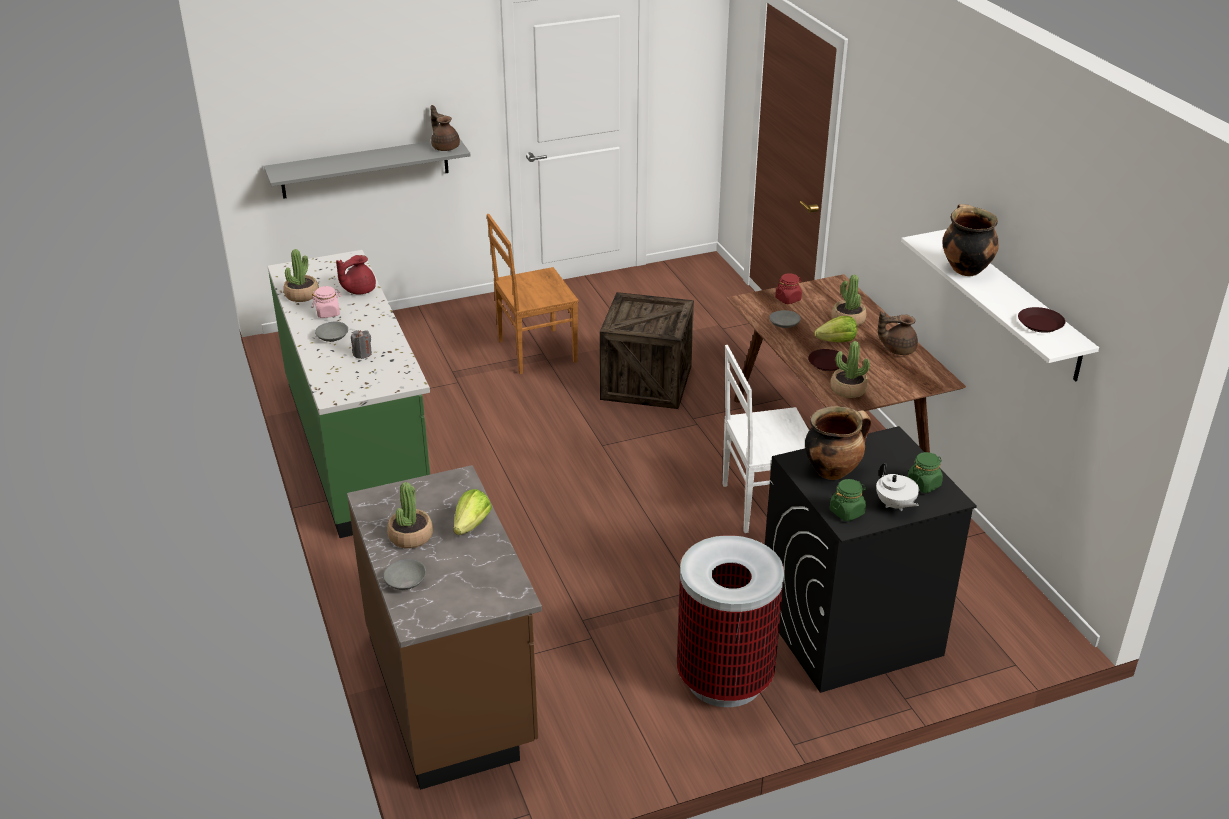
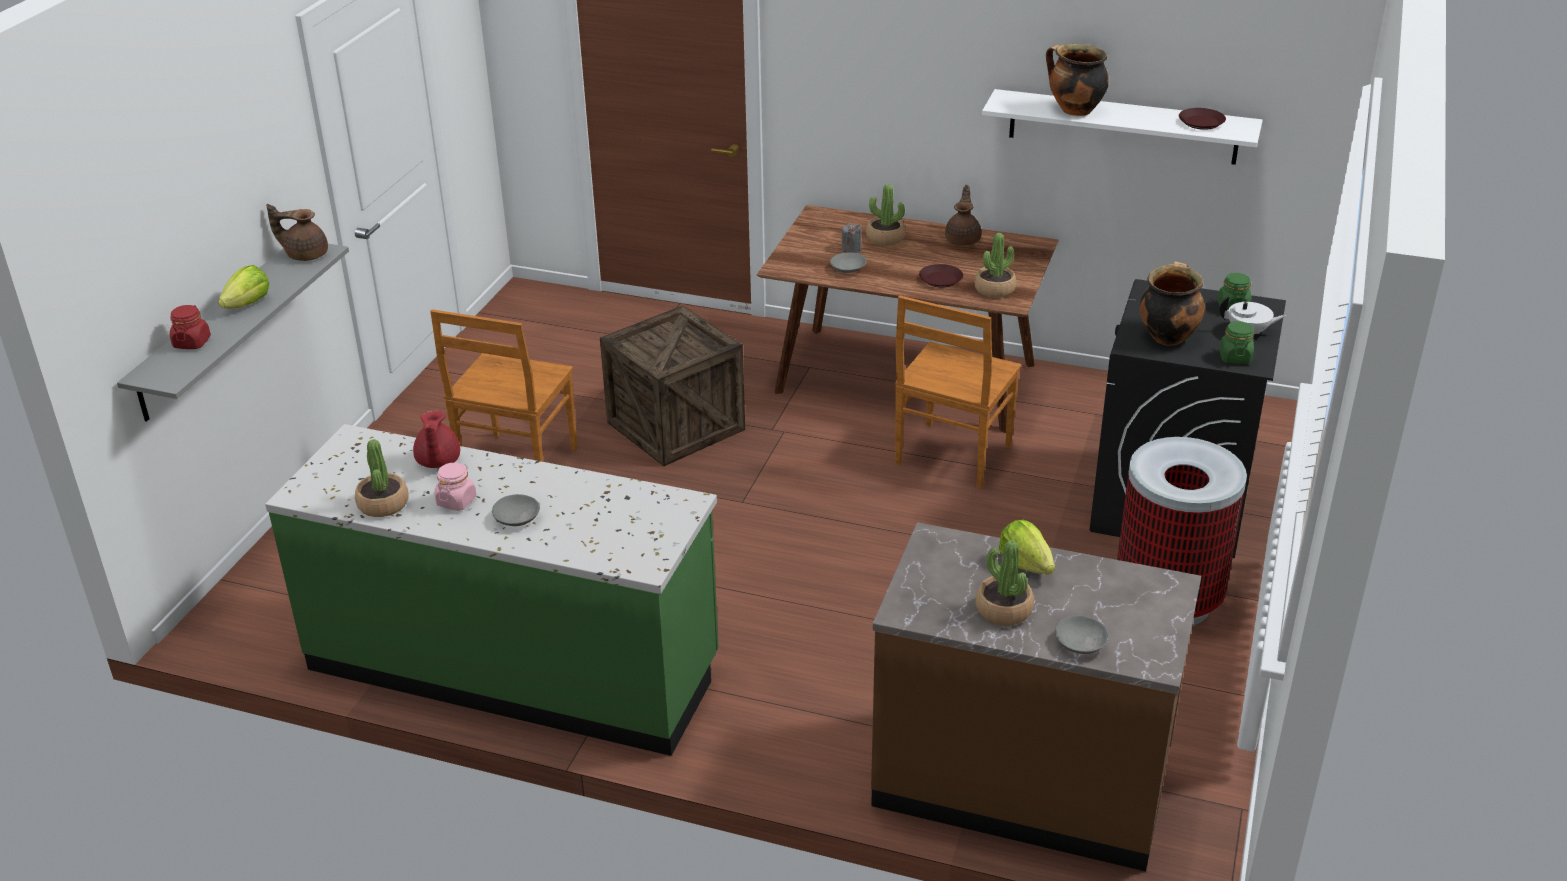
camera: 50 degrees left, 0 degrees up
grey candle [351,330,372,359] -> grey candle moved to [842,223,862,253]
white chair [723,345,809,533] -> brown chair [895,296,1021,489]
red jar [775,273,802,304] -> red jar moved to [170,305,211,349]
lettuce [815,316,857,342] -> lettuce moved to [218,265,269,309]
brown teapot [878,311,918,355] -> brown teapot turned 150 degrees clockwise [945,185,981,246]

